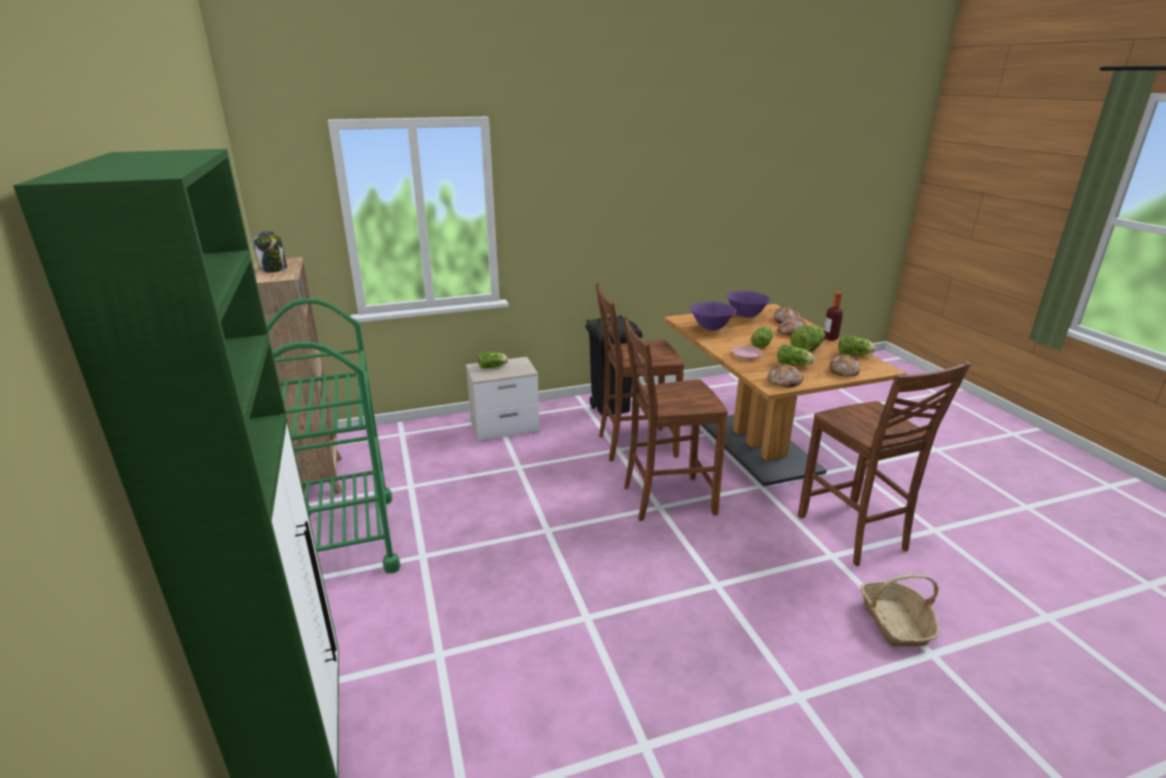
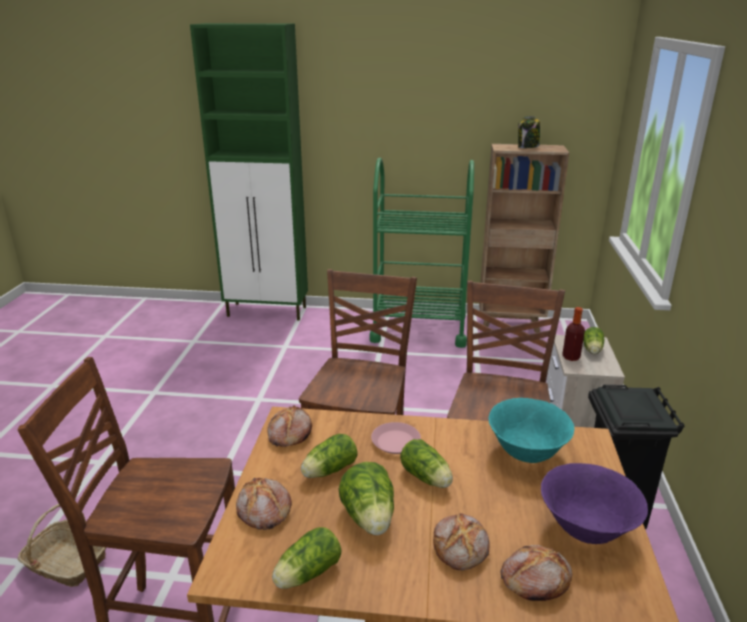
camera: 115 degrees right, 0 degrees up
purple bowl [690,302,737,331] -> turquoise bowl [489,398,575,463]
bottle [824,292,843,341] -> bottle moved to [562,307,585,361]

